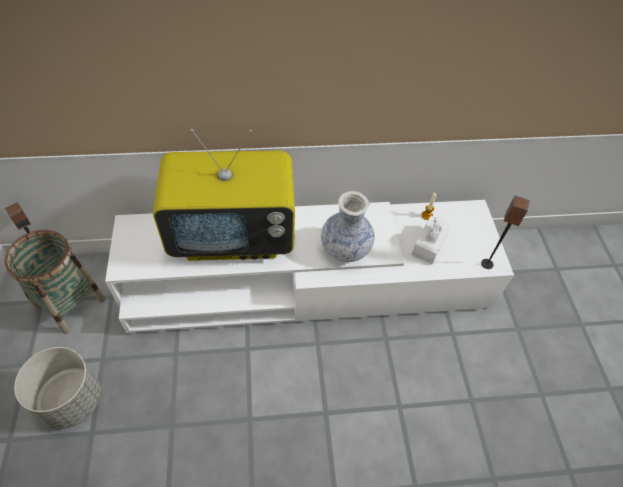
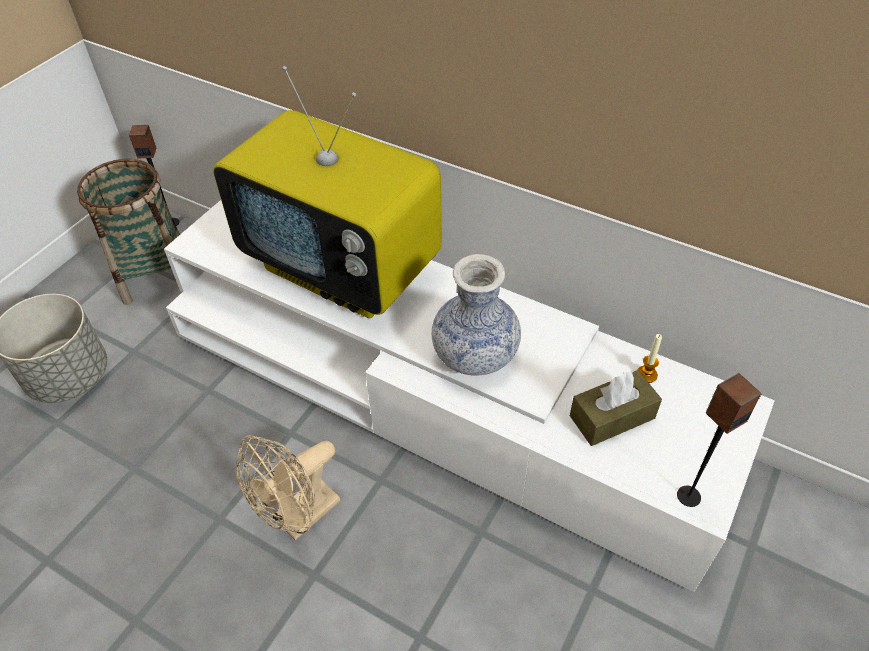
camera: 40 degrees right, 5 degrees down
white tissue box [411,216,452,264] -> brown tissue box [570,370,662,446]
none -> beige fan [236,435,341,541]

